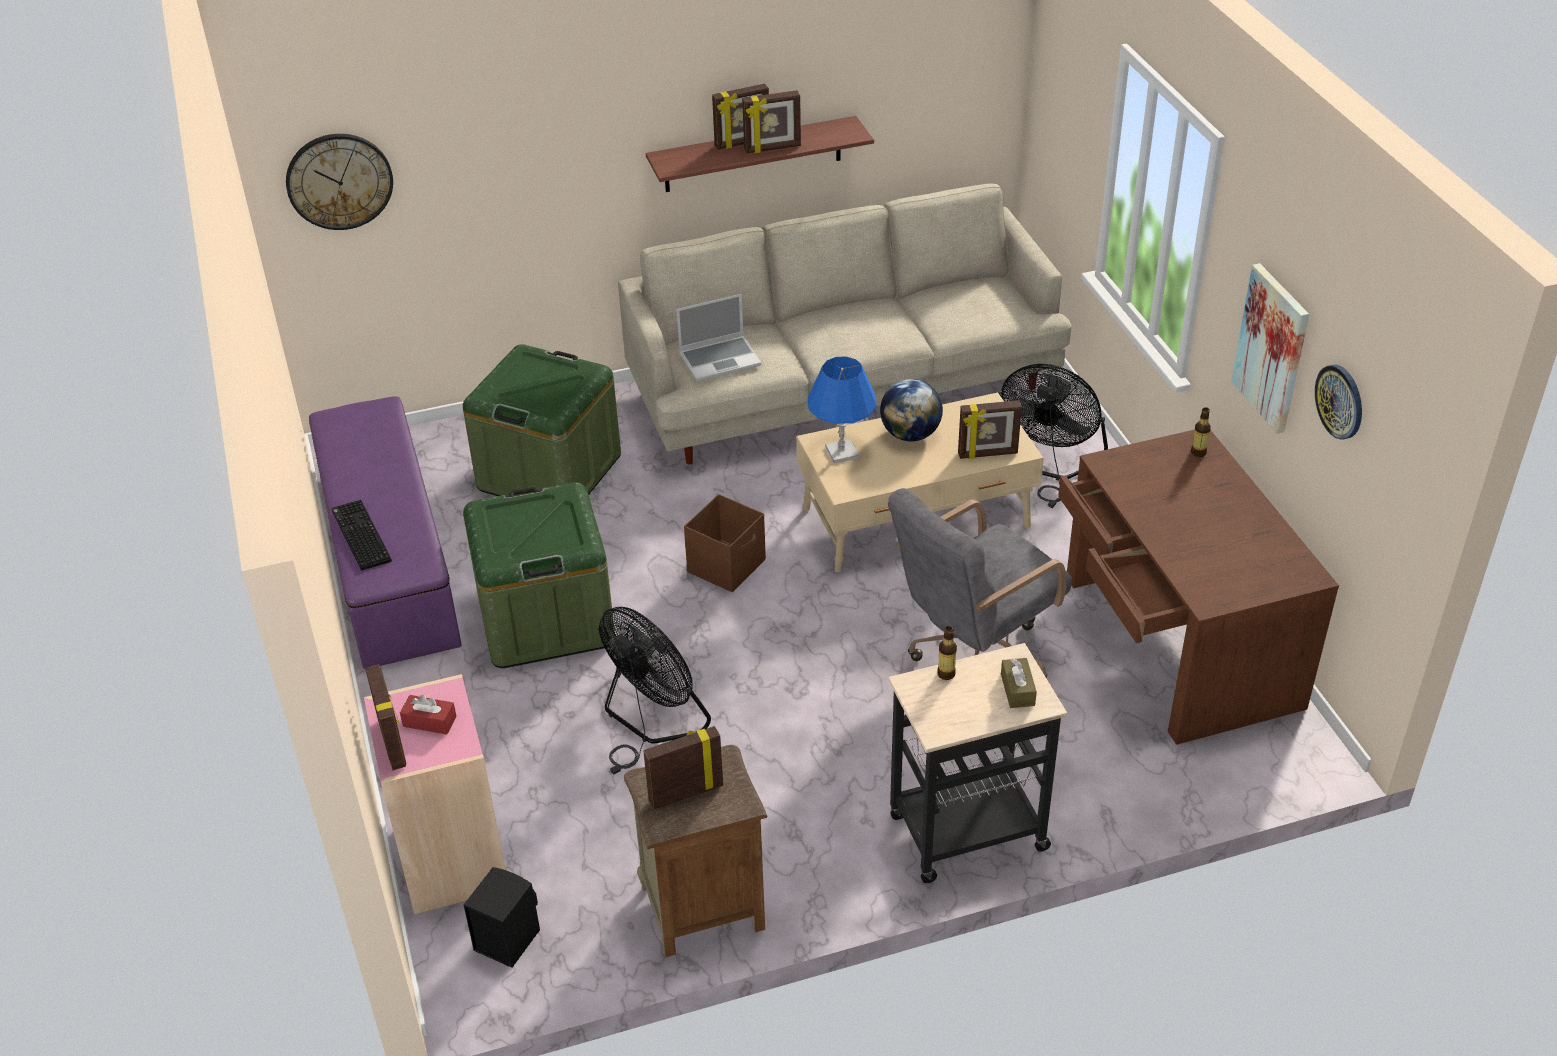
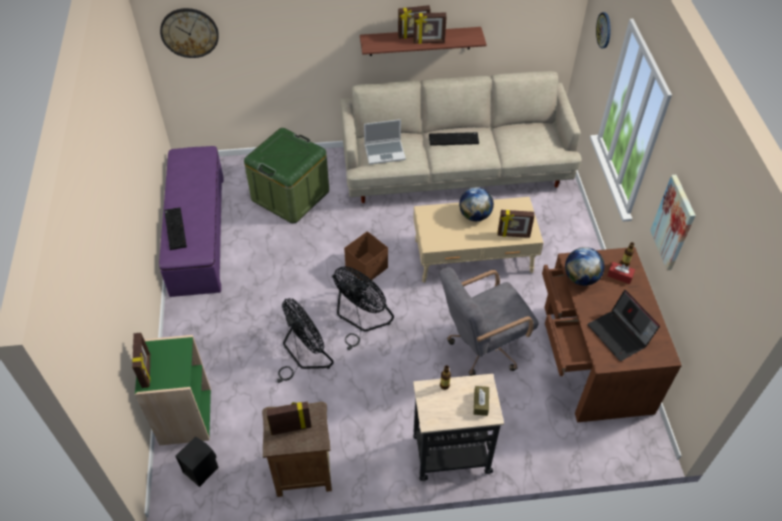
camera: 10 degrees right, 10 degrees up
pink bookcase [364,674,506,914] -> green bookcase [135,335,211,445]
red tissue box [400,695,457,735] -> red tissue box moved to [607,262,635,284]
green storage box [463,482,615,668] -> none
blue table lamp [808,356,877,463] -> none
black fan [998,364,1108,508] -> black fan moved to [332,267,394,350]
wall clock [1315,365,1362,439] -> wall clock moved to [596,12,611,48]
none -> keyboard [429,132,479,146]
none -> globe [565,247,605,286]
none -> laptop [587,290,660,361]

